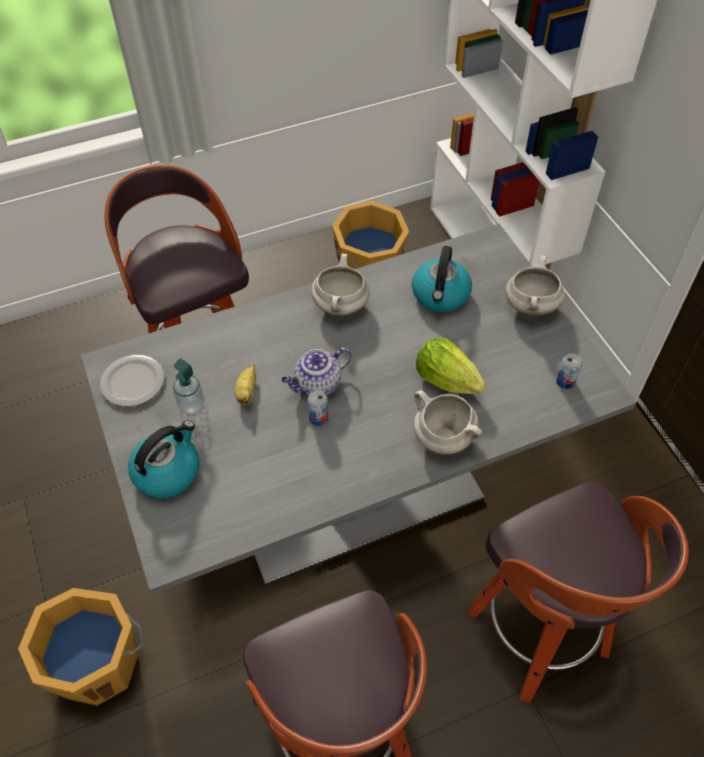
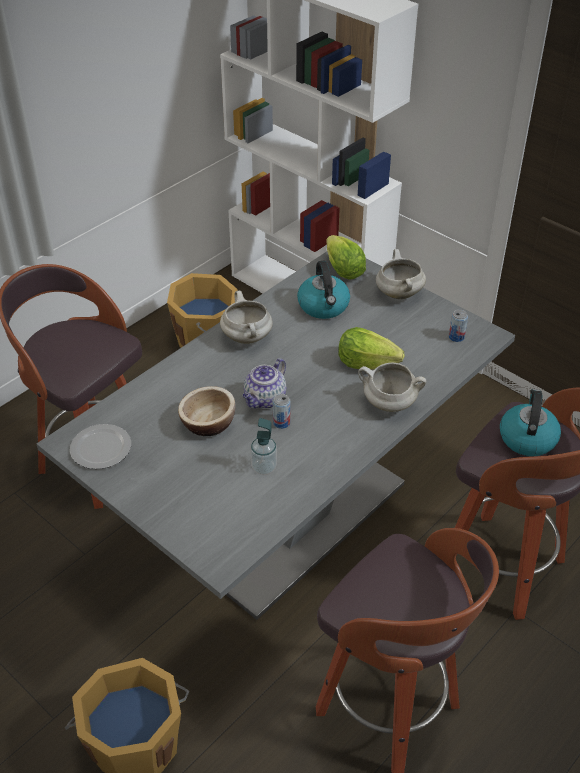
camera: 25 degrees left, 10 degrees down
kettle [128,420,200,498] -> kettle moved to [500,389,561,456]
soap dispenser [173,359,204,414] -> soap dispenser moved to [250,418,277,475]
banana [235,364,256,405] -> bowl [178,386,235,436]
none -> lettuce [326,235,366,280]

